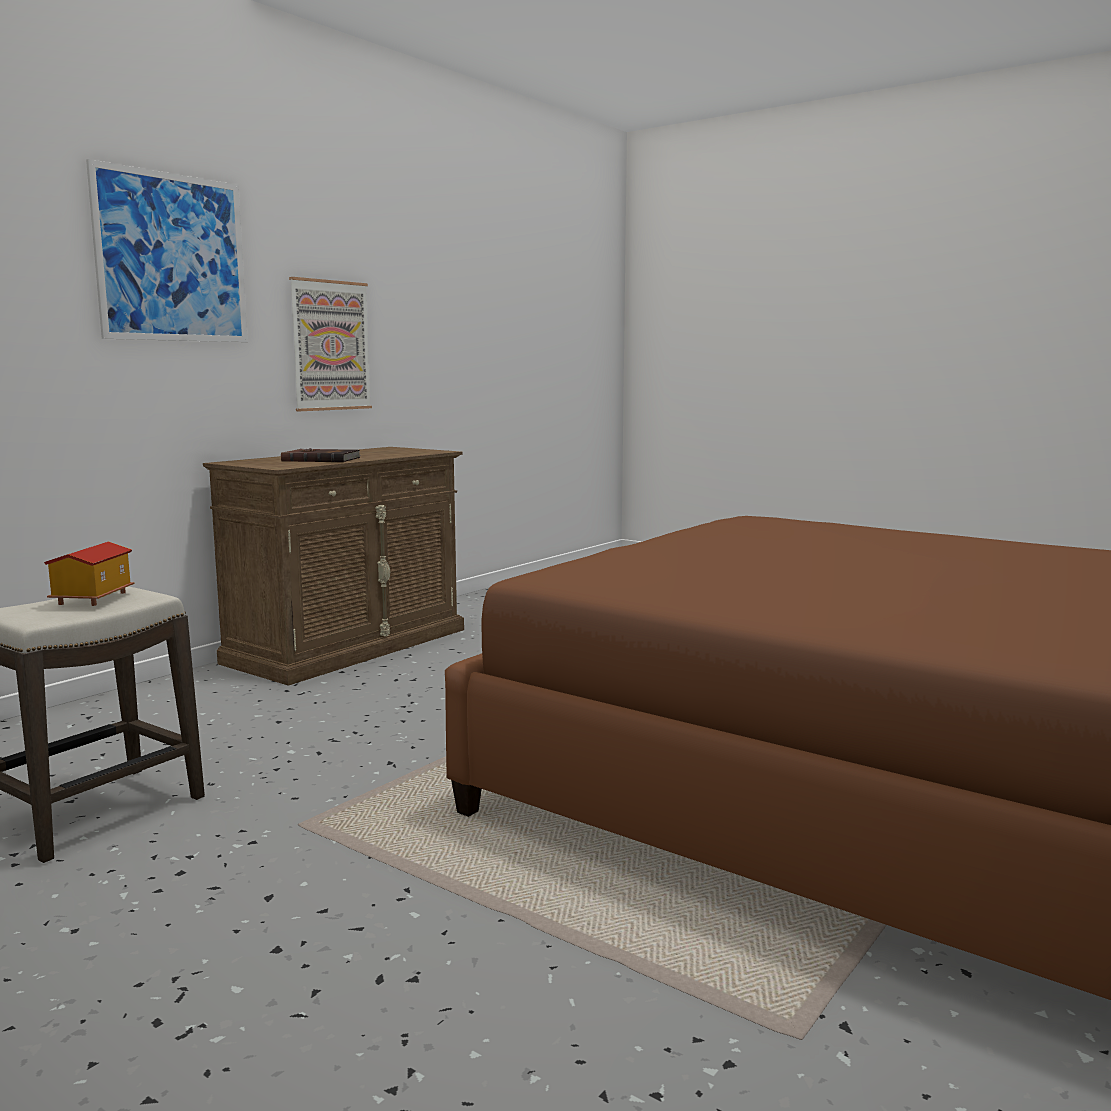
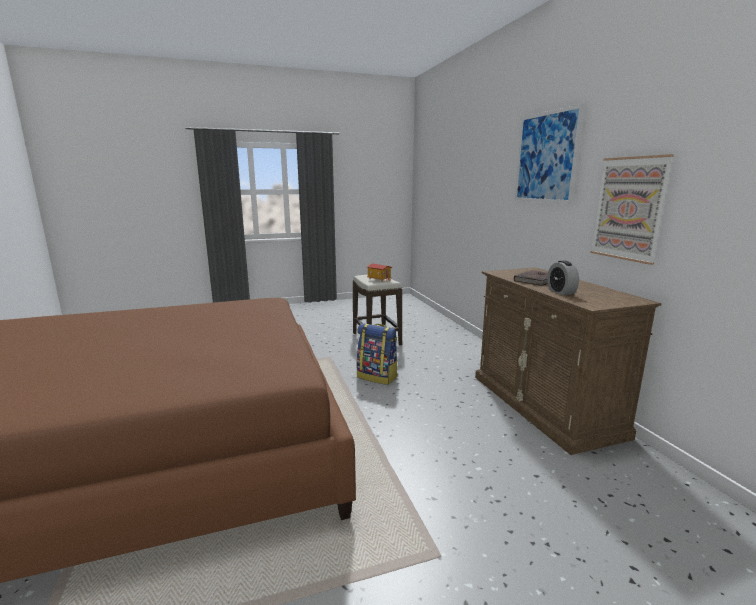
camera: 125 degrees right, 5 degrees up
none -> backpack [357,323,398,385]
none -> alarm clock [547,261,579,295]

